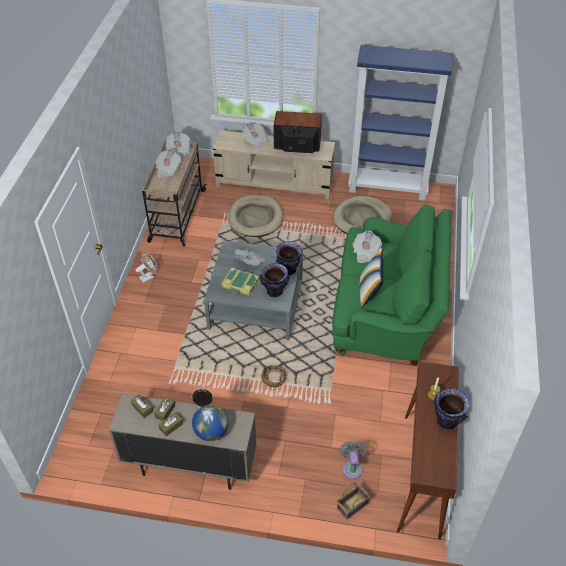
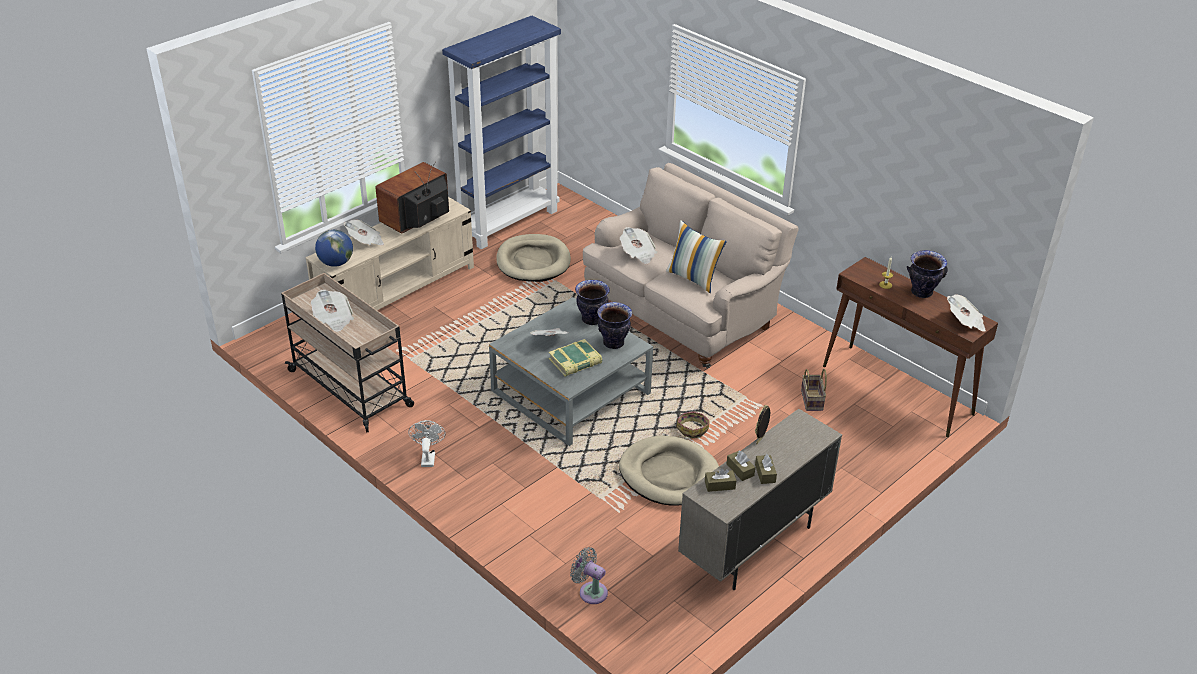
camera: 55 degrees left, 10 degrees down
newspaper [166,131,191,158] -> newspaper moved to [947,294,986,332]
globe [192,404,228,441] -> globe moved to [315,230,353,267]
beige dog bed [228,195,283,237] -> beige dog bed moved to [619,436,719,506]
green sofa [332,204,452,366] -> beige sofa [583,163,799,369]
basket [337,483,370,520] -> basket moved to [801,369,827,411]
grey fan [339,441,368,479] -> grey fan moved to [570,547,608,604]

